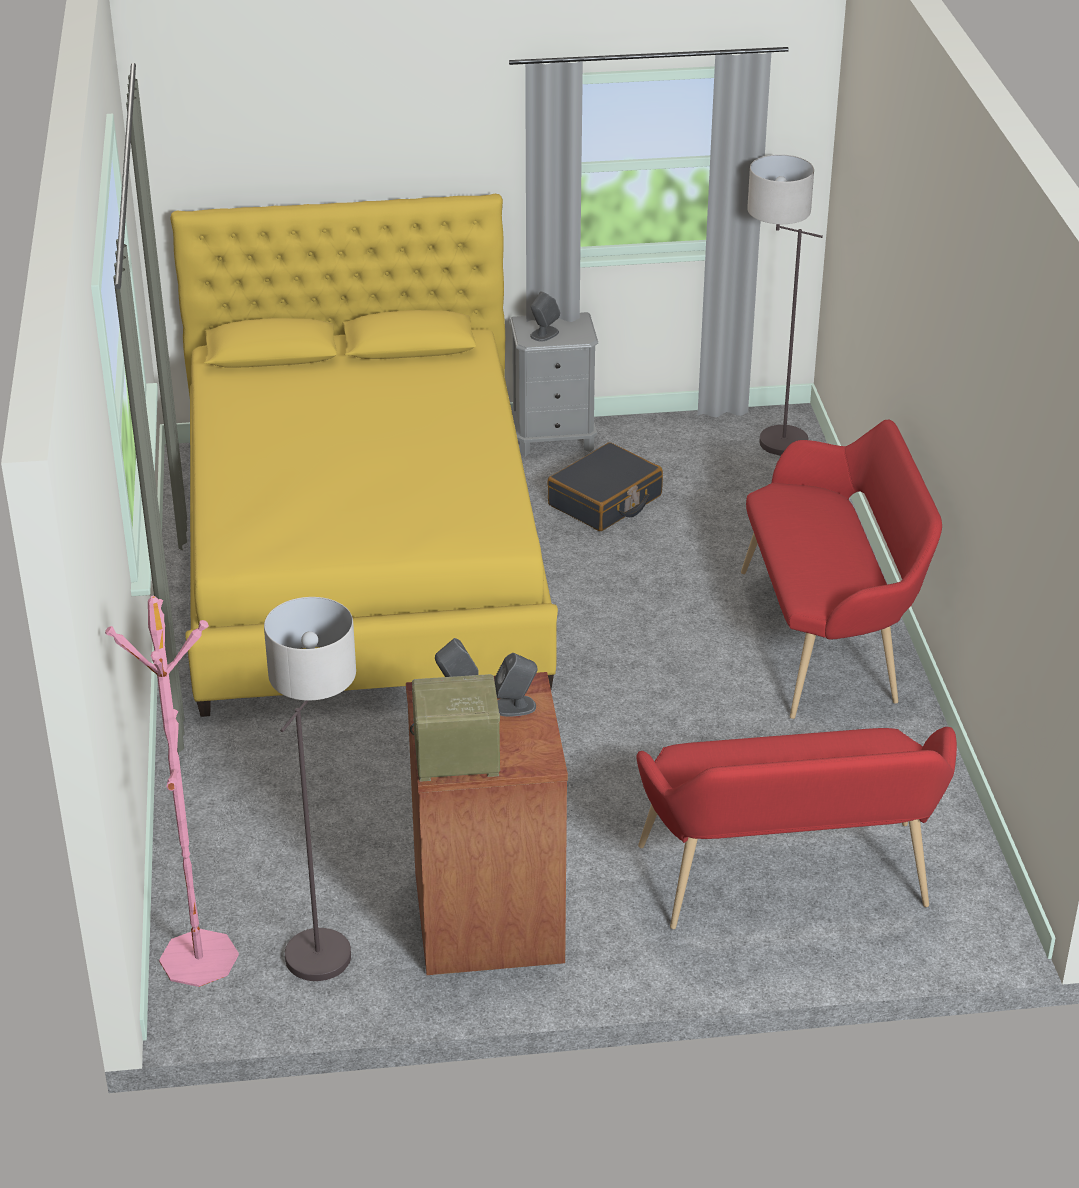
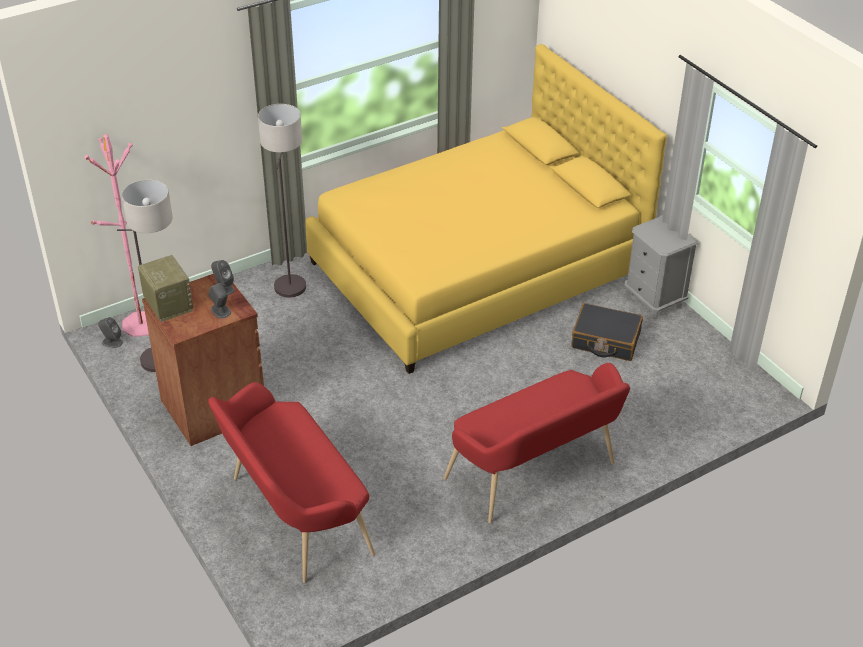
camera: 65 degrees right, 5 degrees up
grey speaker [530,291,560,341] -> grey speaker moved to [98,317,123,348]
grey floor lamp [747,154,823,456] -> grey floor lamp moved to [258,104,306,297]

